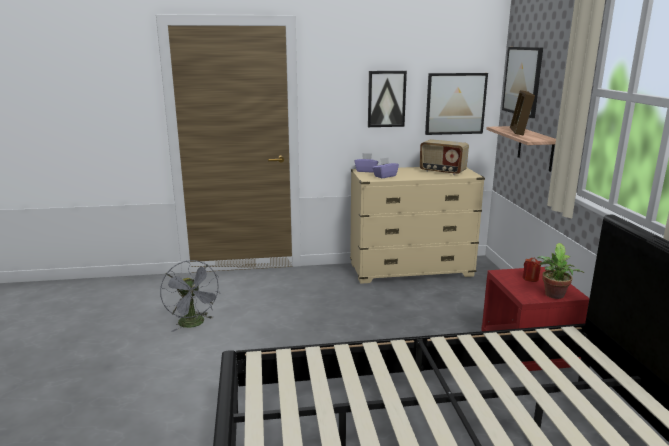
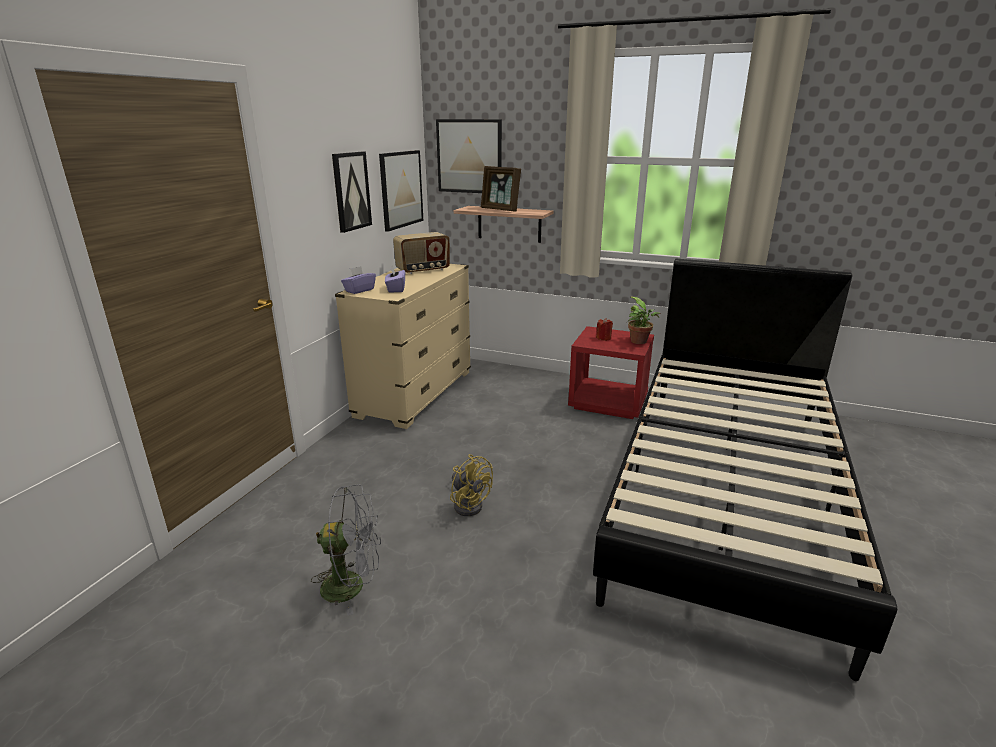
camera: 60 degrees left, 5 degrees up
none -> yellow fan [450,454,493,516]

